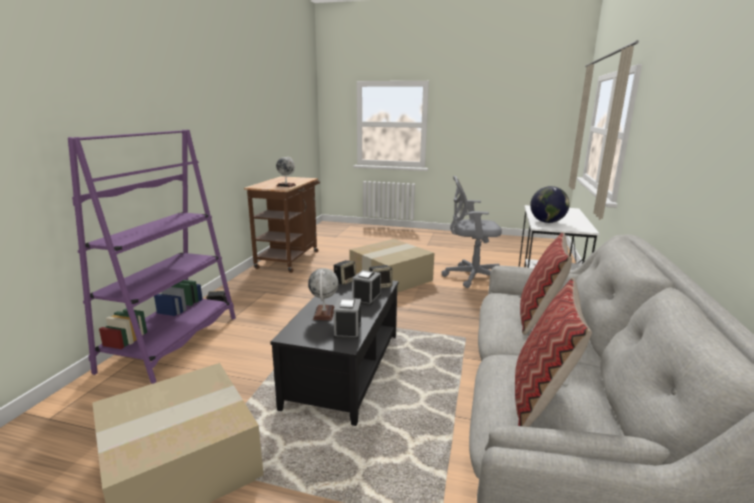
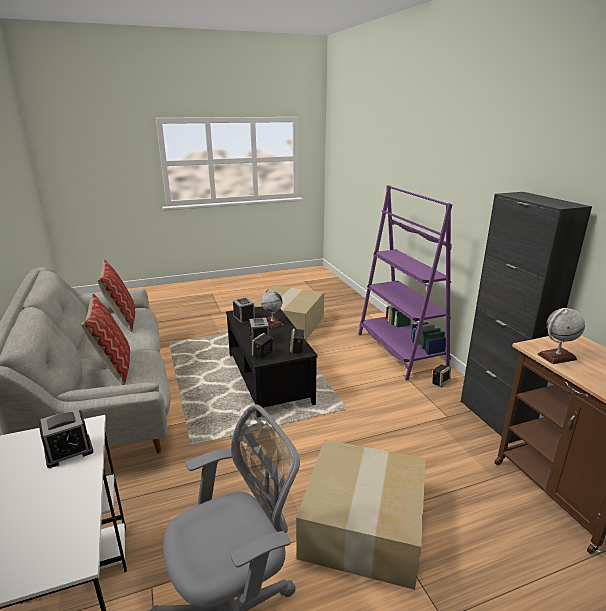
camera: 145 degrees right, 5 degrees up
globe [530,186,570,223] -> alarm clock [39,408,94,468]
none -> black cabinet [461,192,592,443]

